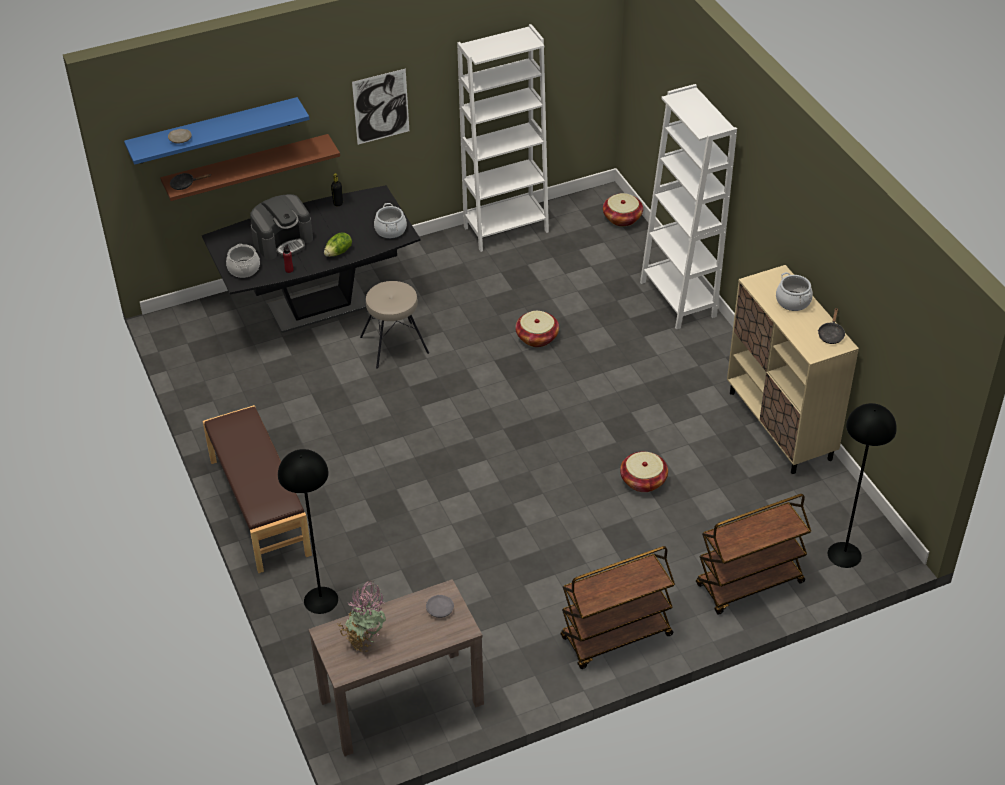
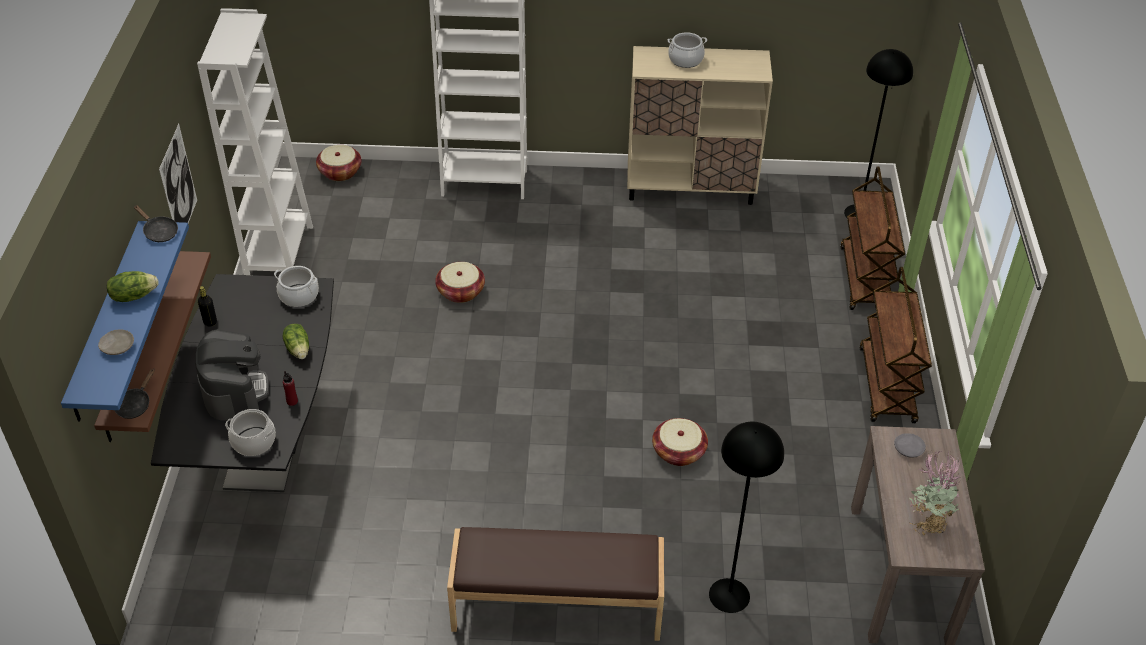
camera: 65 degrees left, 0 degrees up
beige stool [360,281,429,368] -> none
basket [620,452,668,492] -> basket moved to [652,418,708,466]
black frying pan [818,308,845,344] -> black frying pan moved to [134,205,178,242]
none -> lettuce [107,271,158,302]

